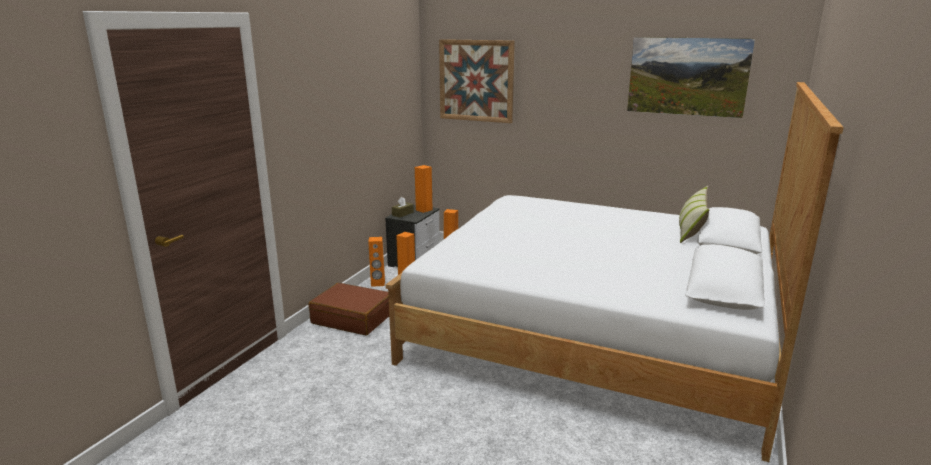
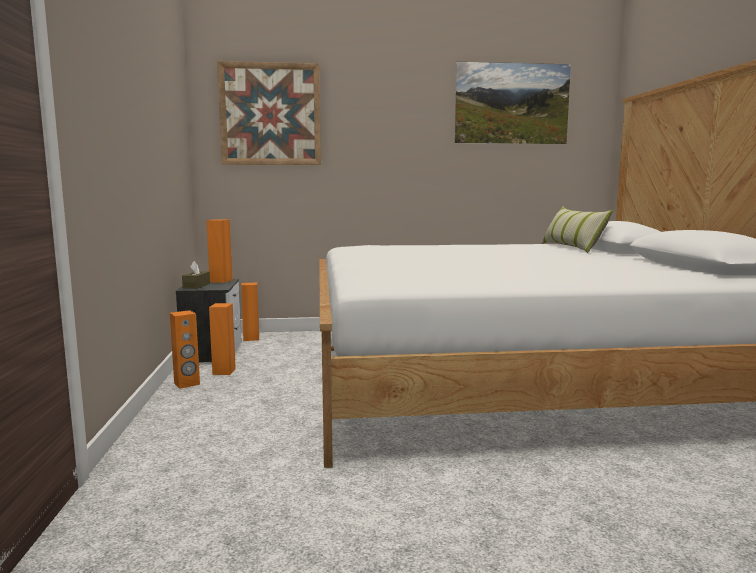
camera: 30 degrees left, 10 degrees down
brown suitcase [309,283,389,335] -> none

